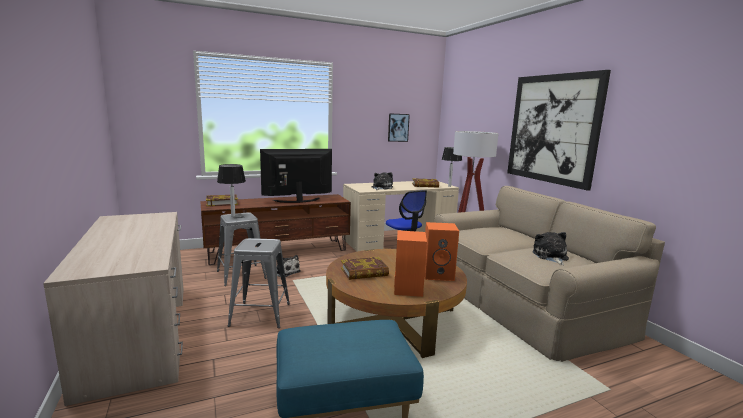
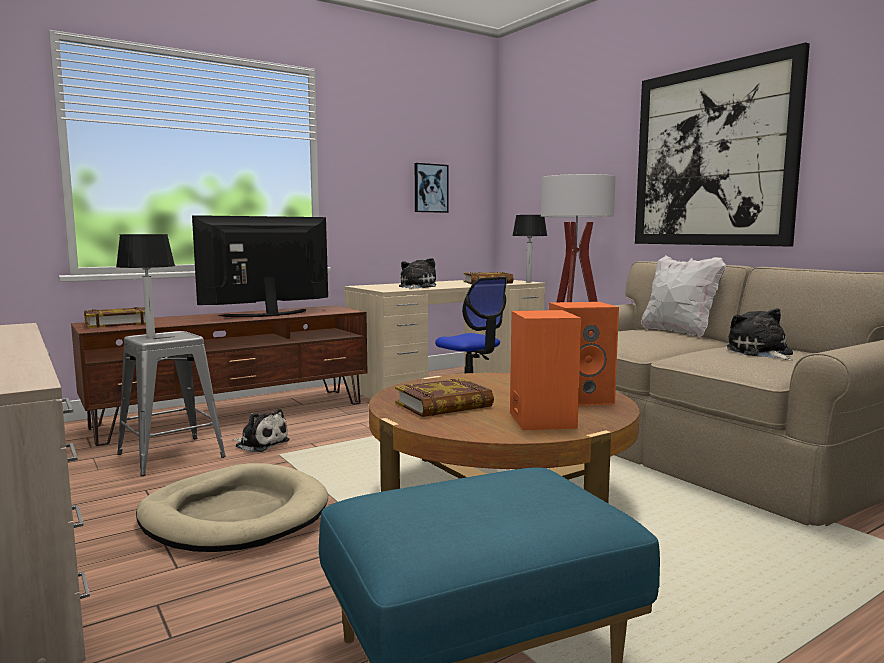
camera: 10 degrees left, 5 degrees down
grey stool [228,238,290,328] -> beige dog bed [136,463,328,552]
none -> white pillow [641,255,726,337]

